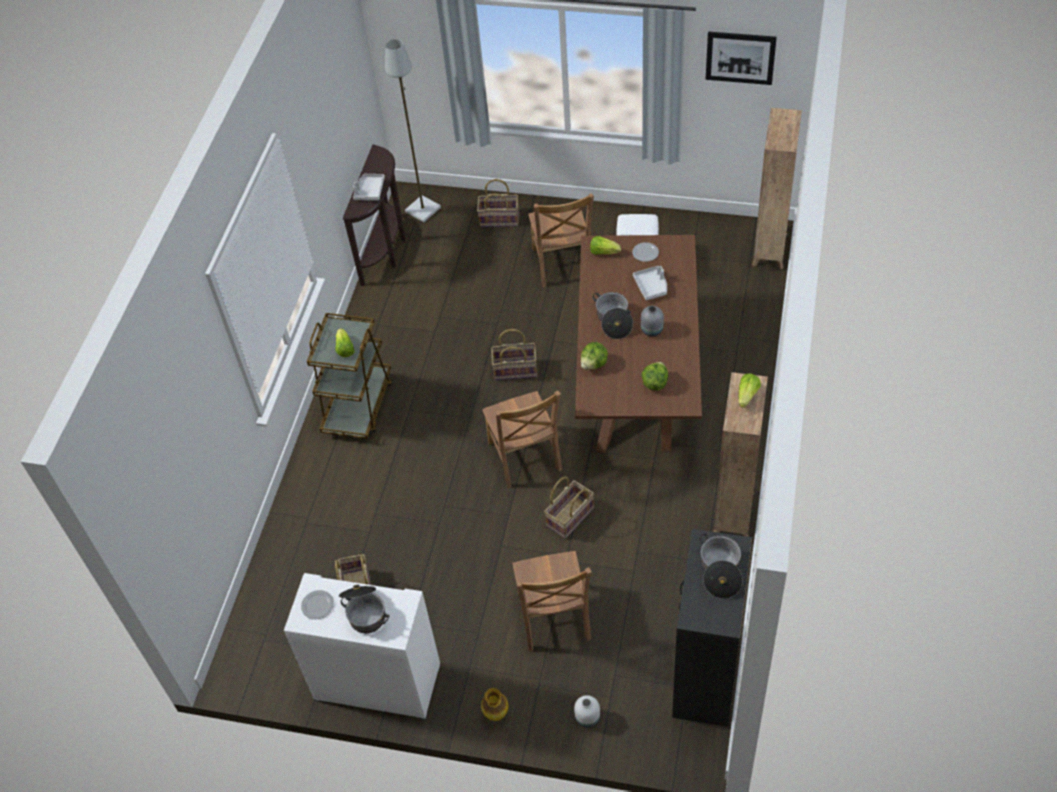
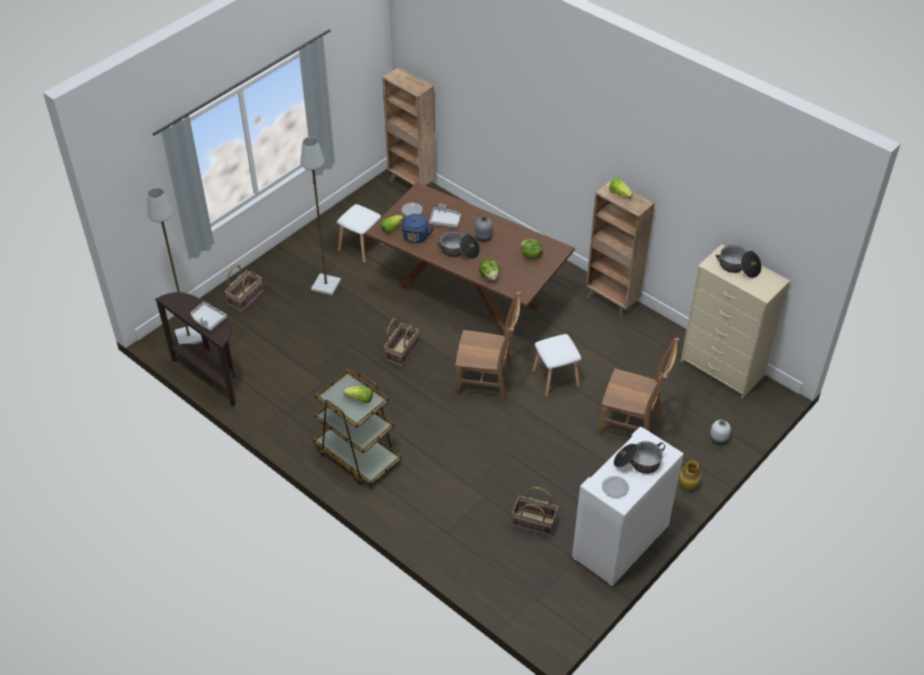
camera: 65 degrees left, 5 degrees down
brown chair [528,193,594,287] -> grey floor lamp [300,137,341,295]
basket [544,477,594,539] -> white stool [532,334,581,397]
black dresser [672,529,752,727] -> beige dresser [681,244,790,399]
picture [706,32,777,85] -> none
none -> blue kettle [400,214,434,243]

